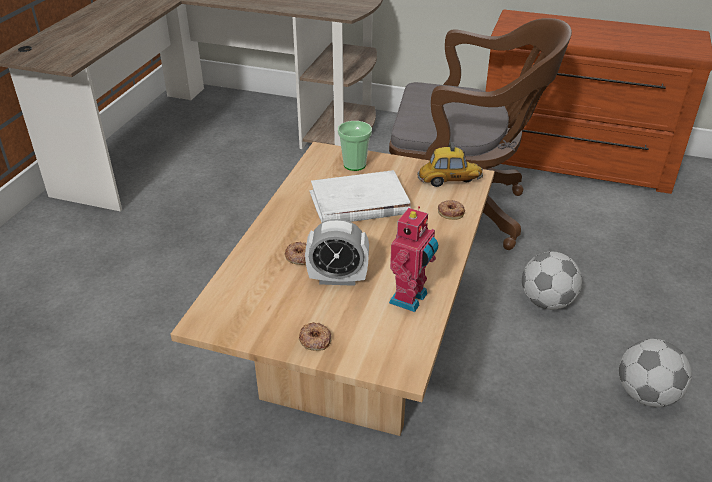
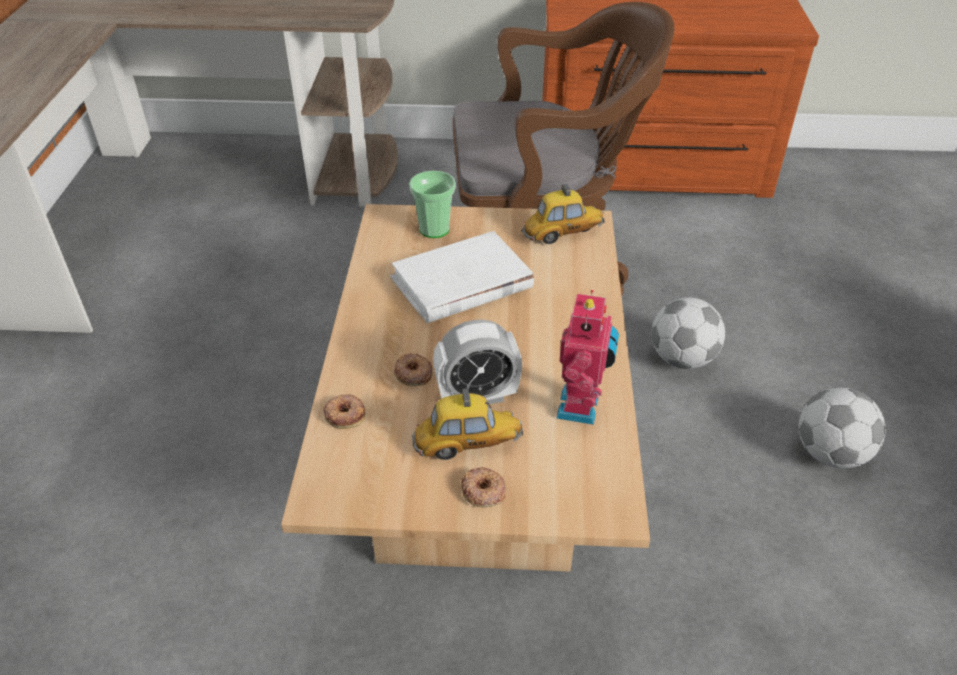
camera: 15 degrees left, 5 degrees up
donut [438,200,465,220] -> donut moved to [323,394,366,429]
none -> toy car [412,386,523,460]

